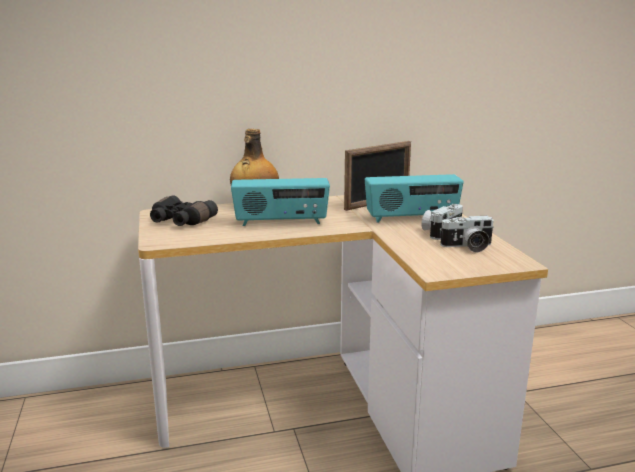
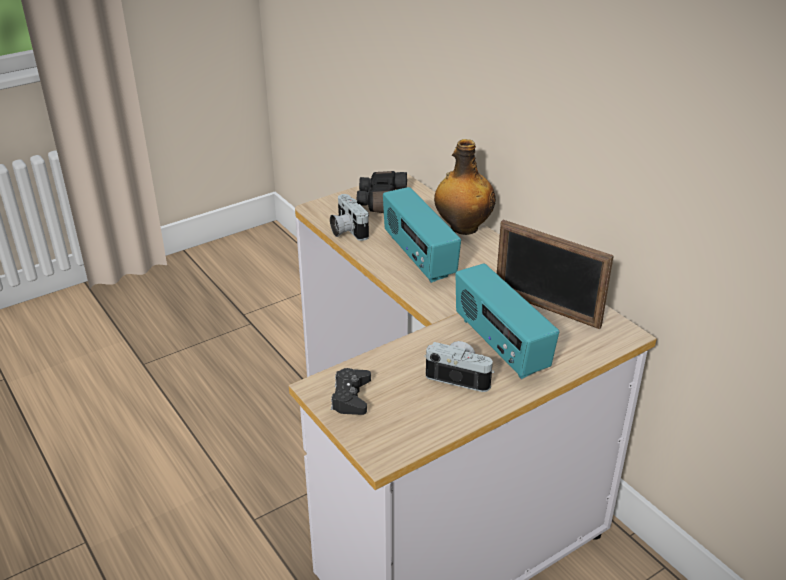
camera: 70 degrees right, 15 degrees up
camera [440,216,494,253] -> camera moved to [330,194,369,241]
none -> black game controller [331,368,371,415]

